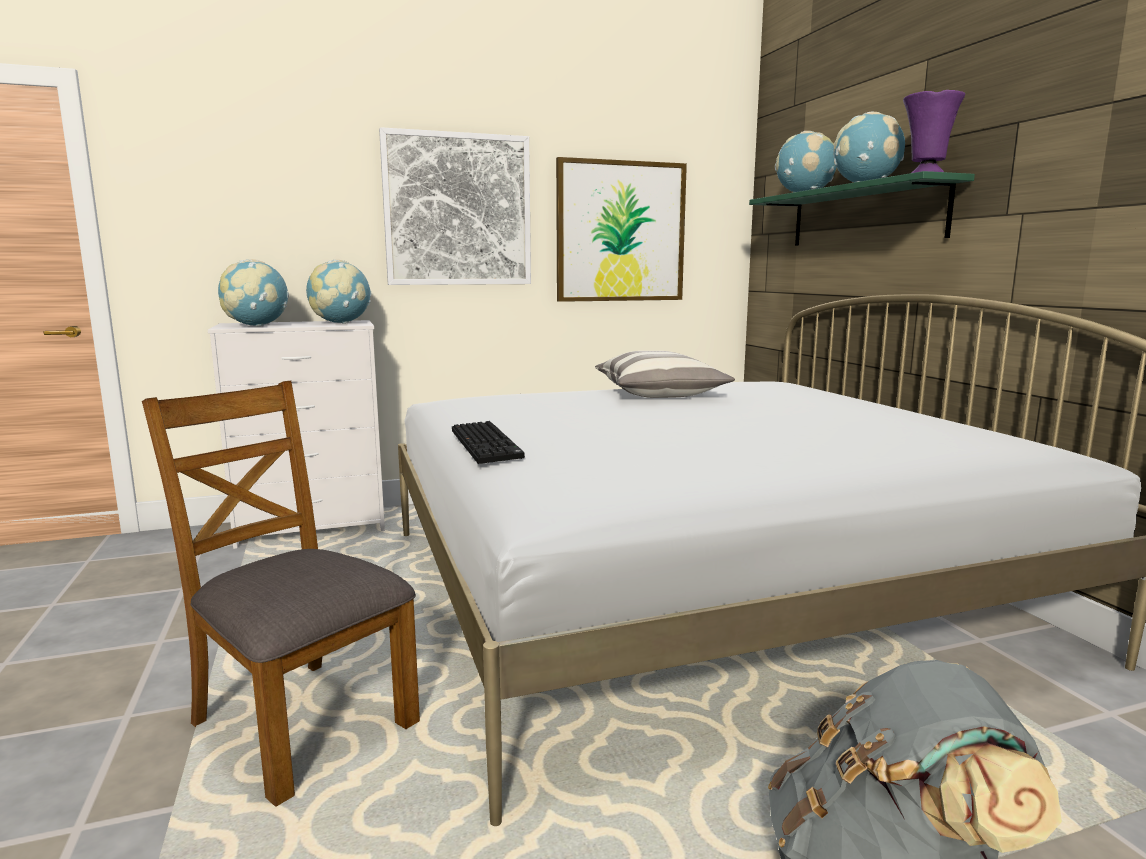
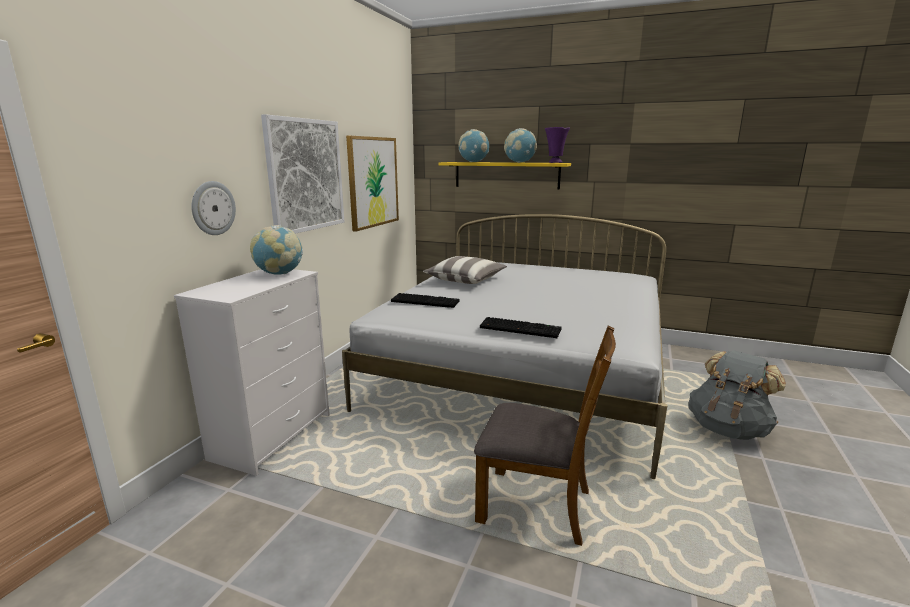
camera: 50 degrees left, 5 degrees up
brown chair [142,380,420,807] -> brown chair turned 150 degrees counterclockwise [474,326,616,546]
globe [218,259,289,326] -> none
green shelf [749,171,975,246] -> yellow shelf [439,162,571,190]
none -> wall clock [191,181,236,235]
none -> keyboard [391,293,460,308]

